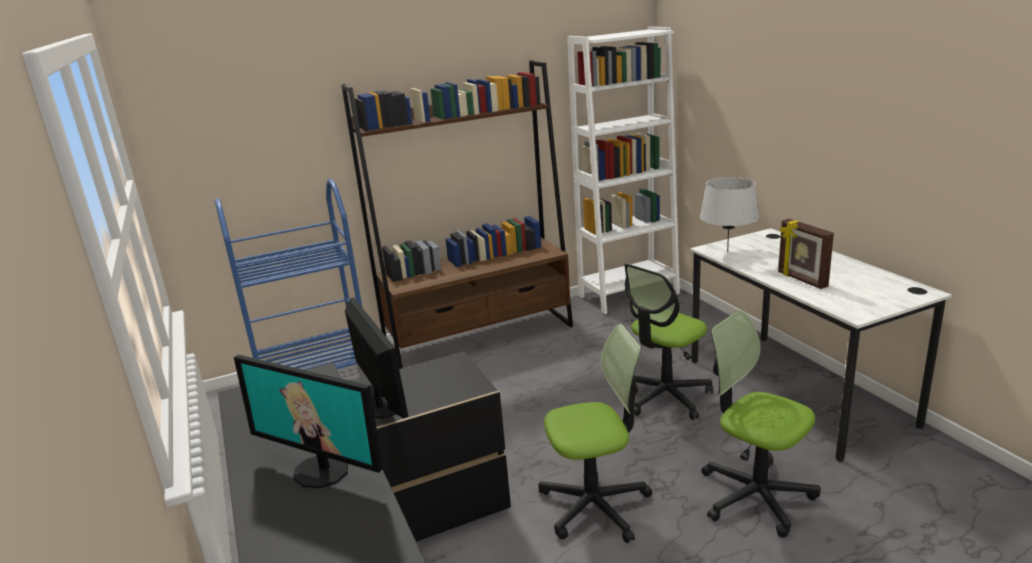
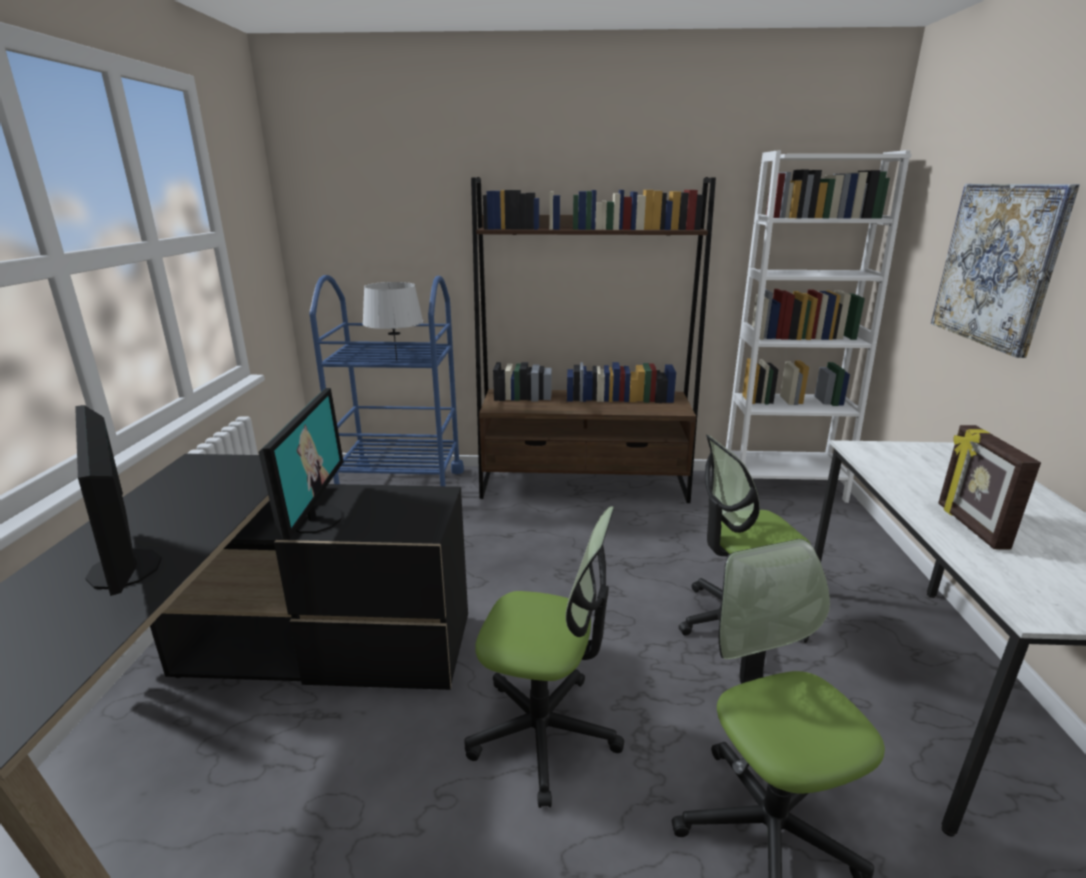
camera: 25 degrees right, 0 degrees up
grey table lamp [700,177,759,252] -> grey table lamp moved to [362,282,423,361]
none -> picture [931,184,1080,358]

